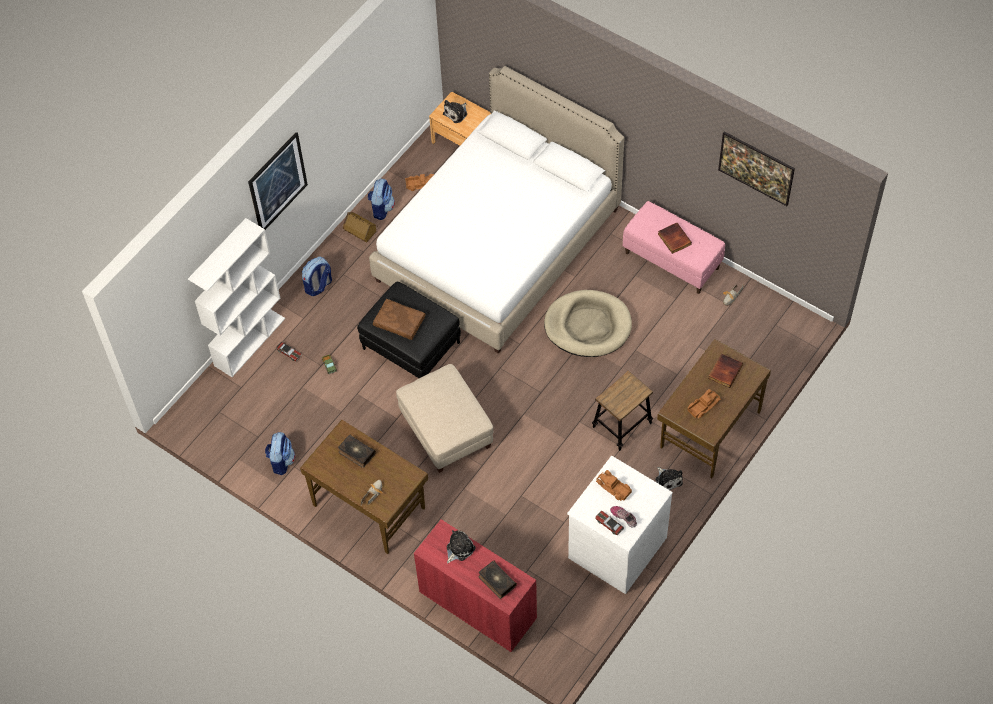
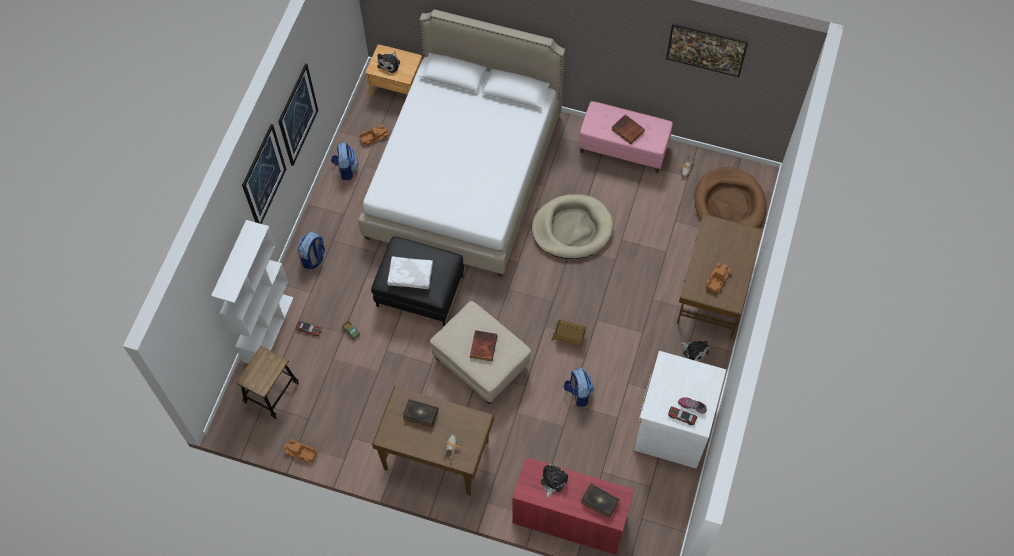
camera: 20 degrees left, 5 degrees up
backpack [265,432,295,475] -> backpack moved to [564,368,594,406]
toy house [343,212,377,242] -> toy house moved to [551,320,586,346]
brown pillow [373,299,426,340] -> white pillow [387,257,433,289]
stool [592,371,653,451] -> stool moved to [236,346,299,419]
toy truck [596,470,632,501] -> toy truck moved to [284,438,317,463]
book [708,354,743,388] -> book moved to [470,330,497,361]
none -> picture [278,63,318,166]
none -> brown dog bed [694,167,766,228]

